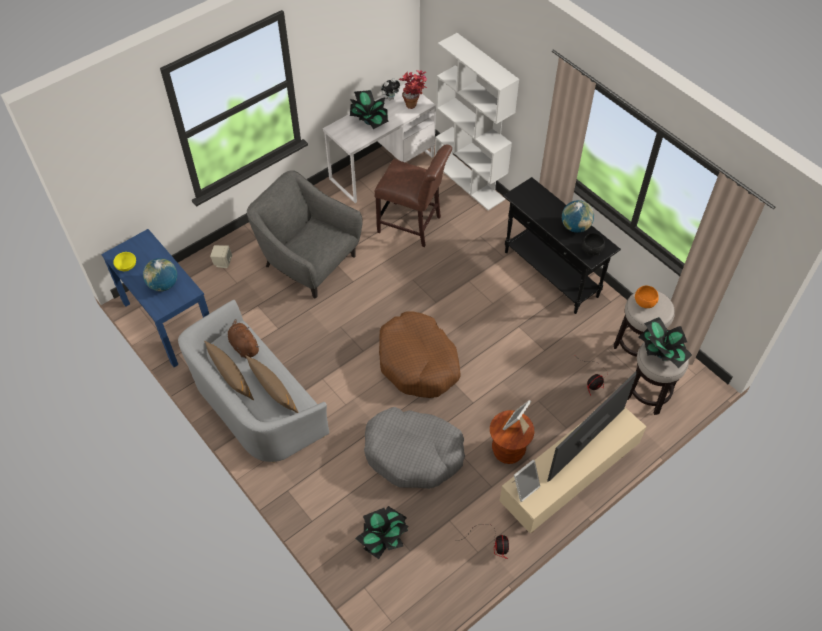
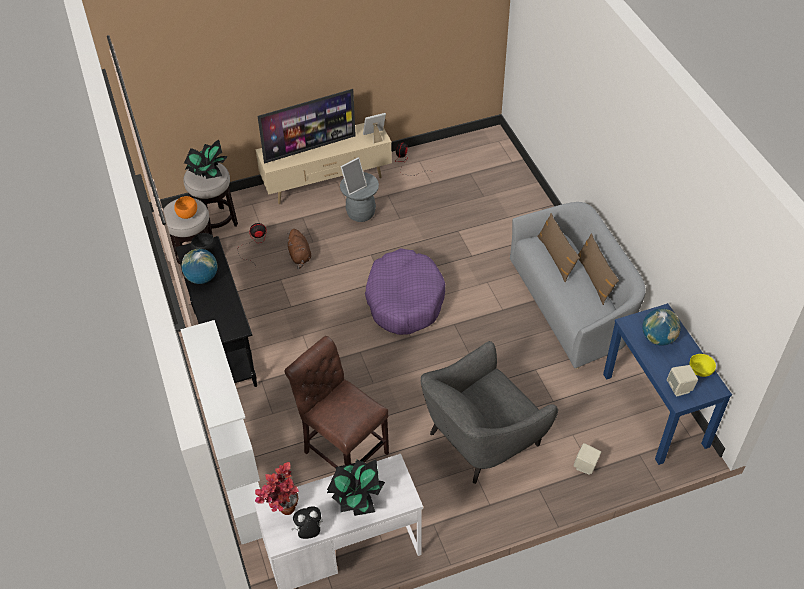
camera: 160 degrees left, 5 degrees down
brown plush toy [228,319,259,359] -> brown plush toy moved to [287,229,311,269]
grey armchair [247,170,362,298] -> grey armchair turned 90 degrees clockwise [421,341,558,484]
potted plant [355,506,409,559] -> none
grey dog bed [364,407,465,489] -> none
brown dog bed [379,311,461,398] -> purple dog bed [365,248,446,335]
brown stool [490,410,534,464] -> grey stool [340,172,379,222]
none -> beige speaker [667,365,698,397]

